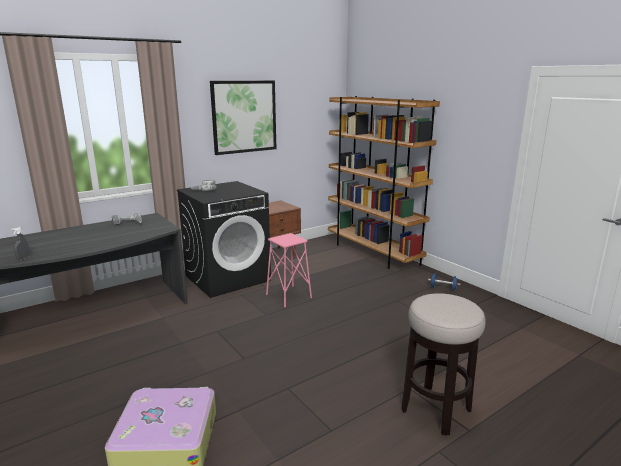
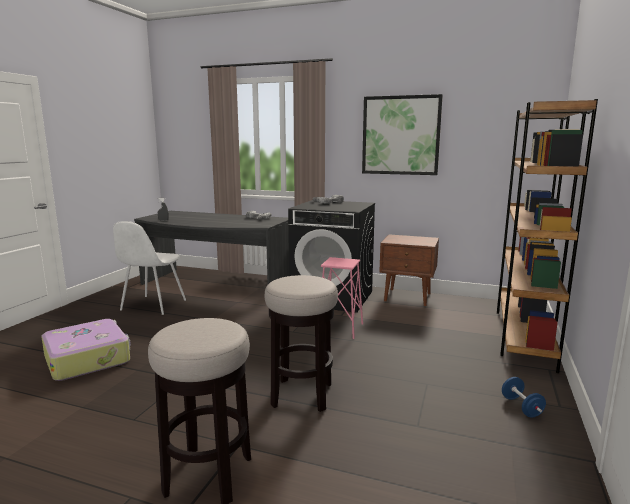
camera: 55 degrees right, 5 degrees down
none -> white chair [113,221,186,315]
none -> stool [265,275,338,412]

